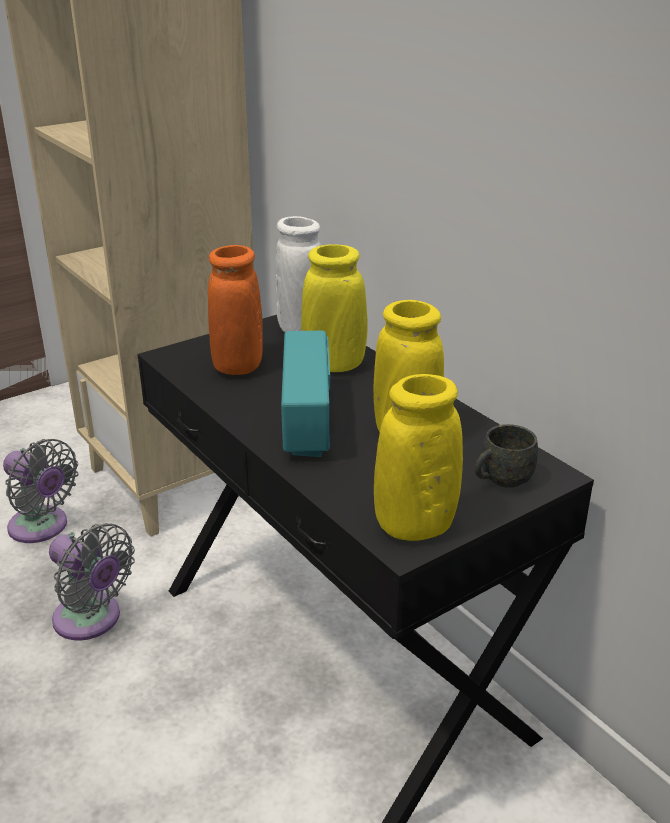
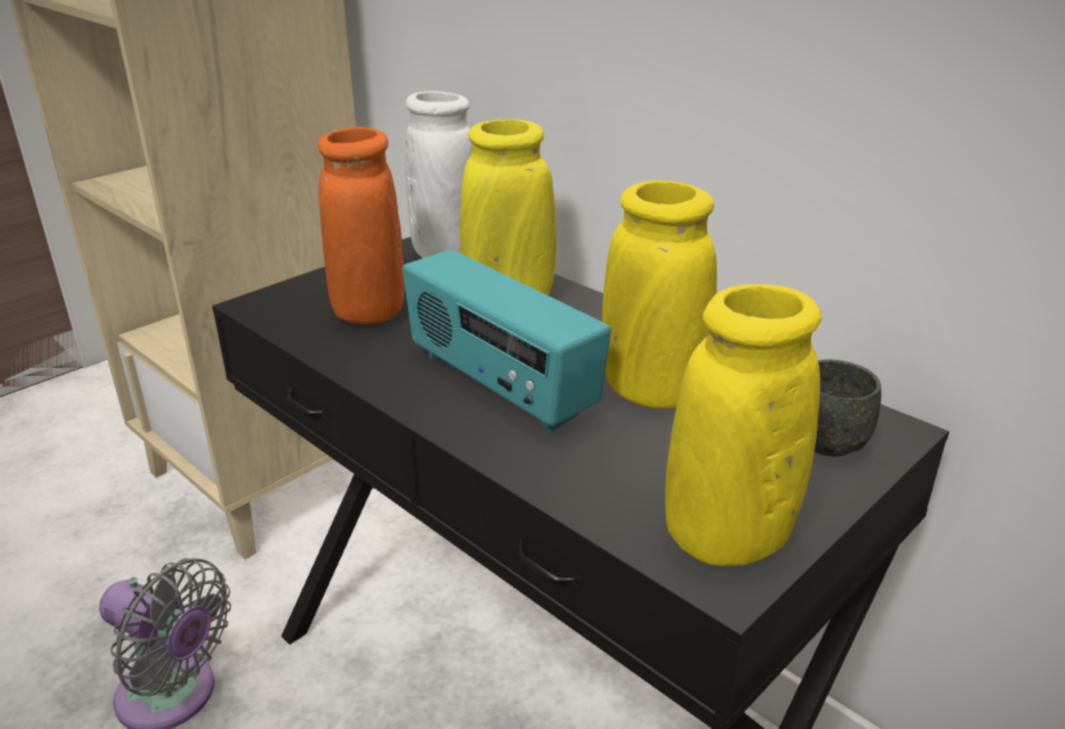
camera: 10 degrees left, 0 degrees up
grey fan [3,439,79,543] -> none
radio [281,331,330,457] -> radio turned 150 degrees clockwise [403,250,611,433]

